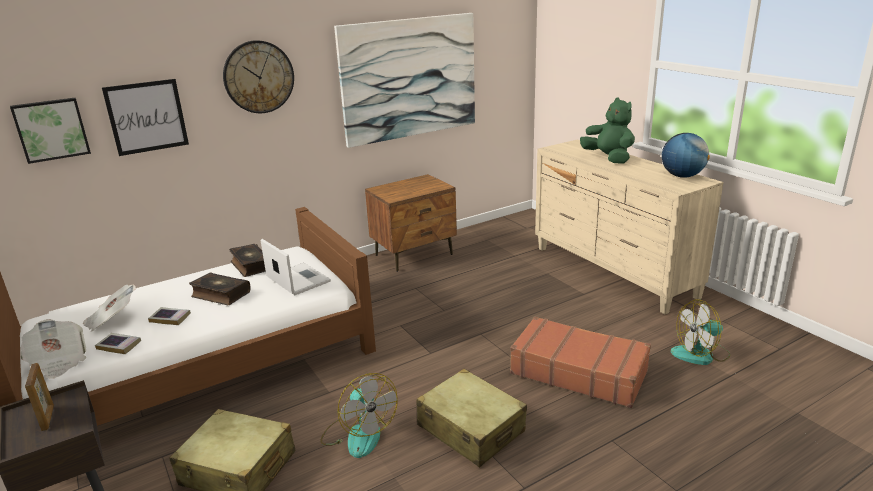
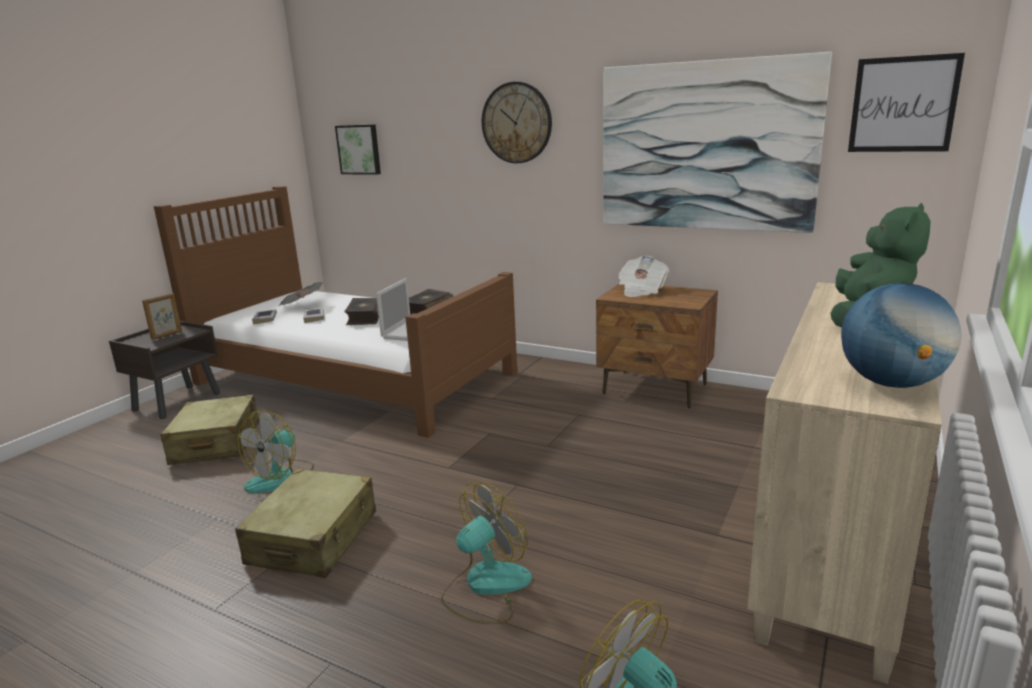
camera: 60 degrees right, 5 degrees down
newspaper [20,319,86,379] -> newspaper moved to [618,256,669,297]
picture [102,79,189,156] -> picture moved to [848,53,965,152]
brown suitcase [510,316,651,408] -> fan [441,482,532,624]

